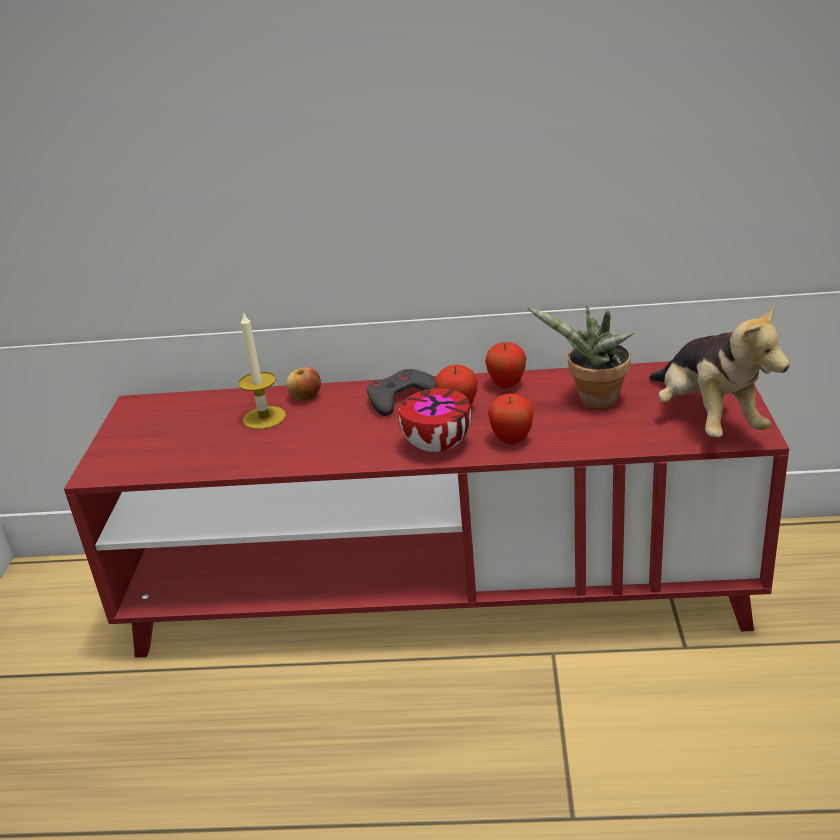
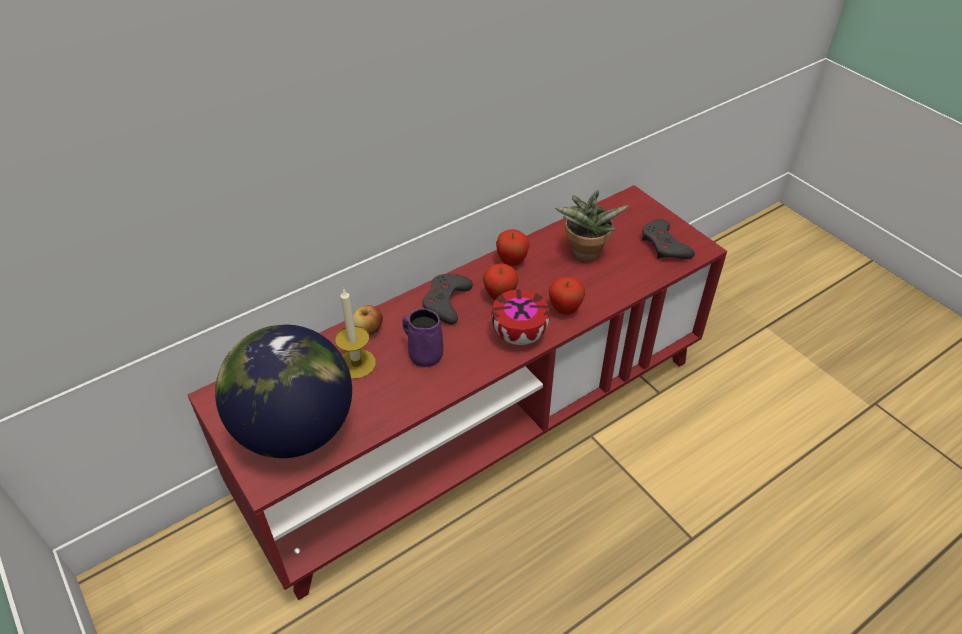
camera: 40 degrees left, 15 degrees up
plush toy [649,303,790,437] -> grey game controller [642,219,695,259]
none -> globe [215,325,352,458]
none -> purple mug [402,308,444,368]

